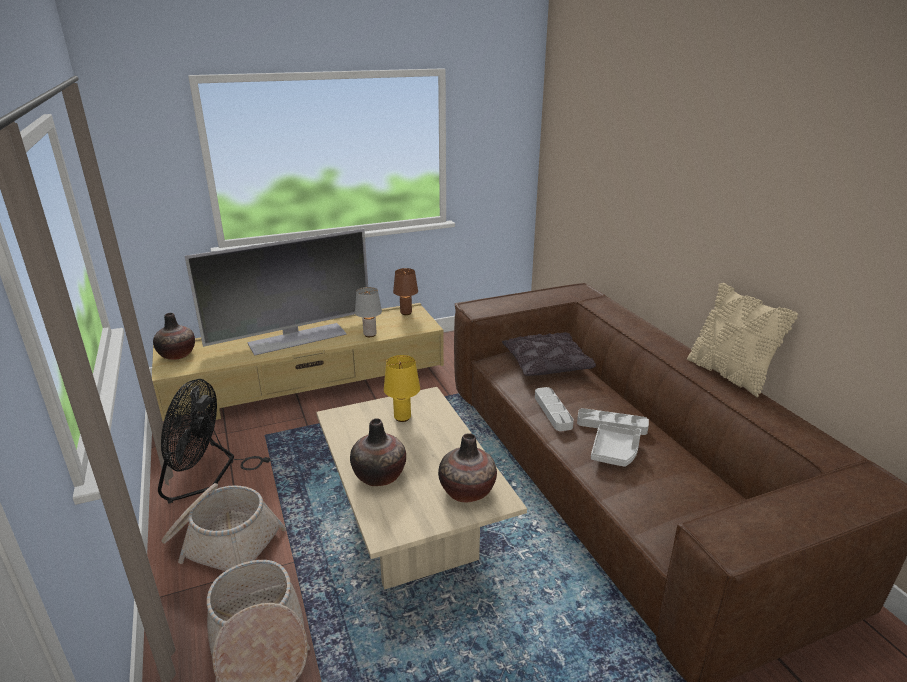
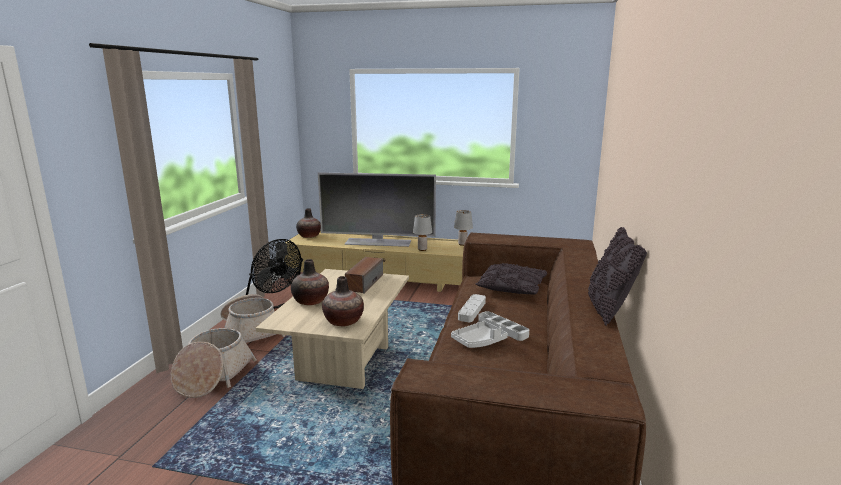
camera: 35 degrees right, 10 degrees down
yellow table lamp [384,355,420,422] -> speaker [345,257,383,294]
brown table lamp [393,268,418,315] -> grey table lamp [454,210,473,246]
beige pillow [687,283,798,397] -> black pillow [588,227,647,326]

